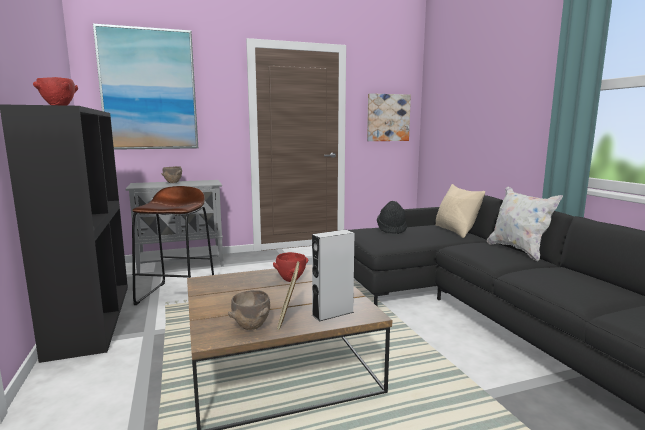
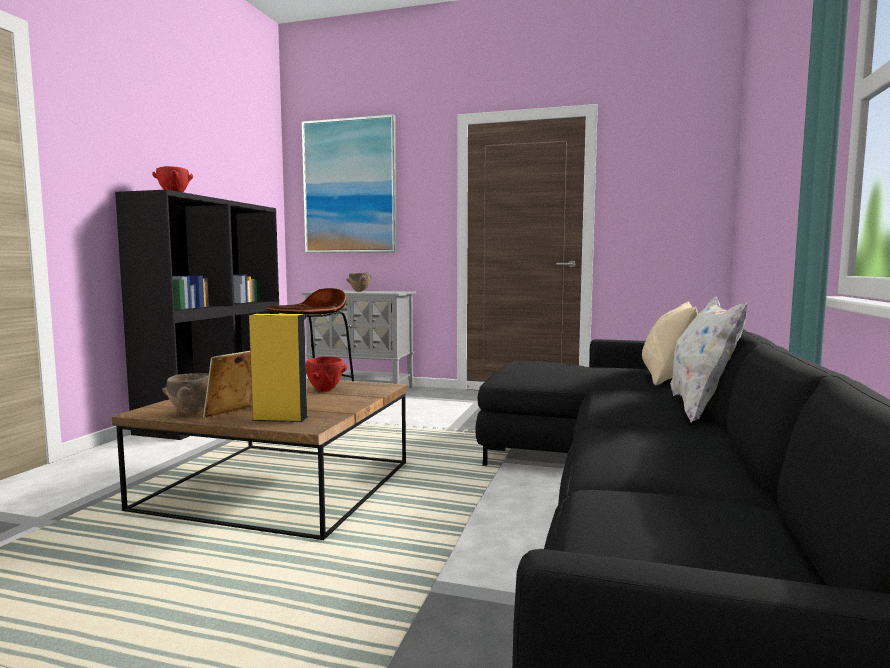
camera: 35 degrees right, 5 degrees down
grey speaker [312,230,354,321] -> yellow speaker [249,314,308,422]
picture [367,93,411,141] -> none
black hat [377,201,407,234] -> none

